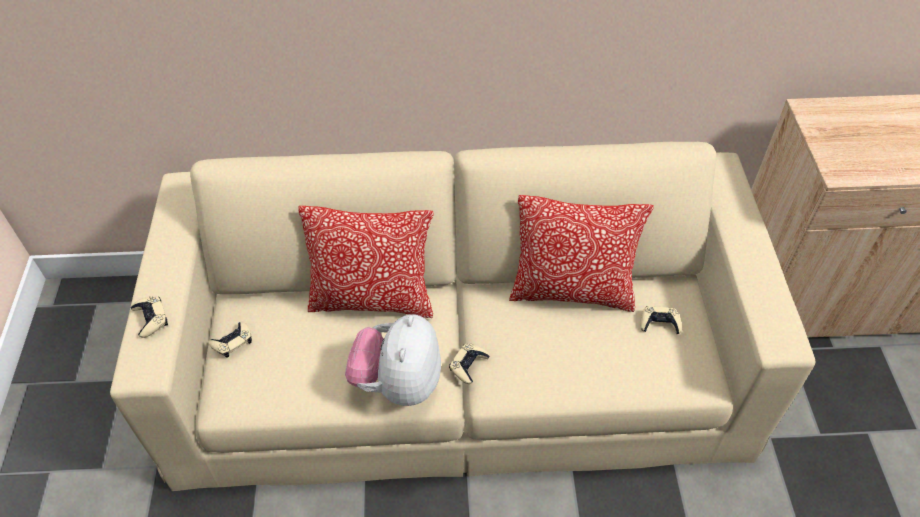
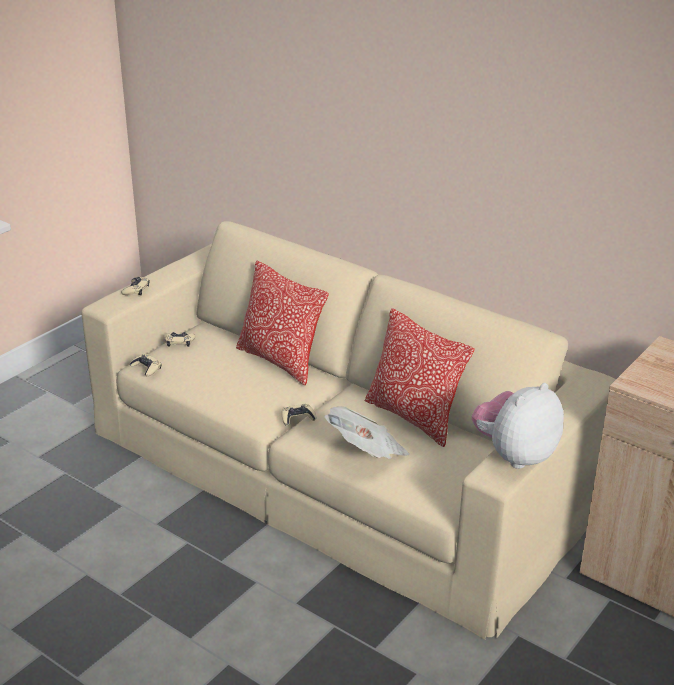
camera: 40 degrees right, 20 degrees down
plush toy [345,314,441,406] -> plush toy moved to [472,383,564,469]
beige game controller [640,306,682,334] -> beige game controller moved to [130,354,161,377]
none -> newspaper [324,406,409,459]

